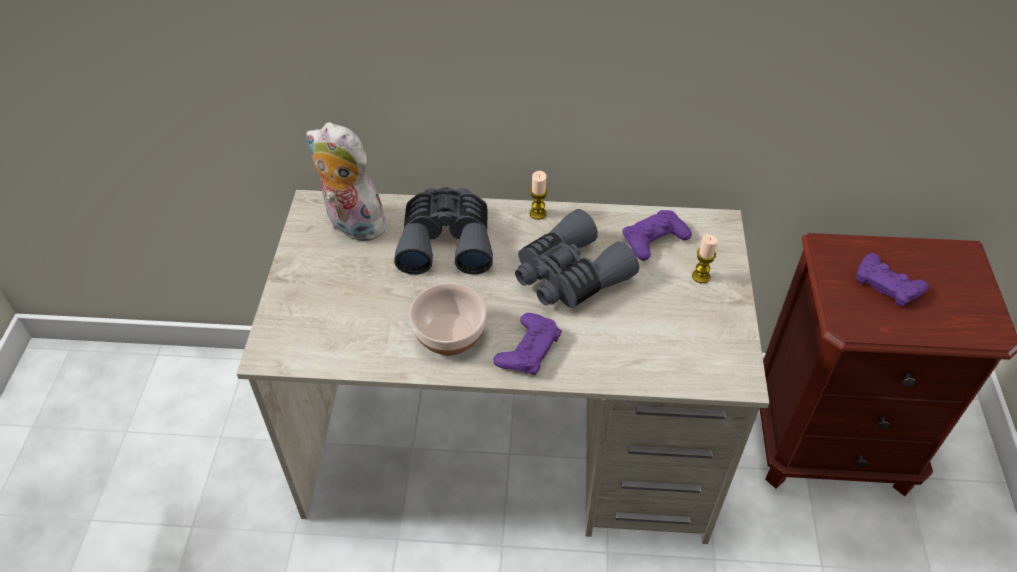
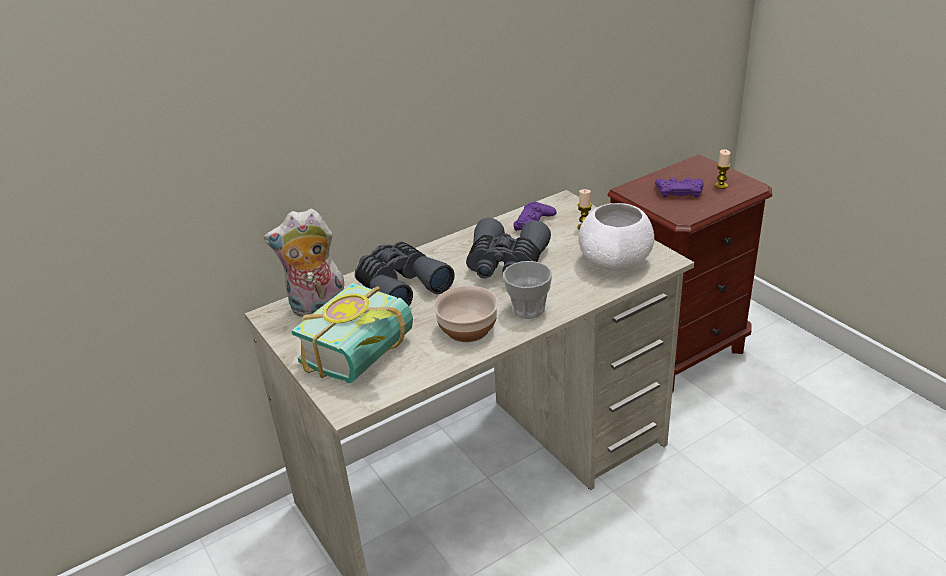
camera: 35 degrees left, 15 degrees down
purple game controller [493,313,562,375] -> cup [503,261,552,319]
candle [530,171,548,220] -> candle moved to [715,149,730,189]
none -> book [291,283,413,383]
none -> white bowl [578,203,654,271]

